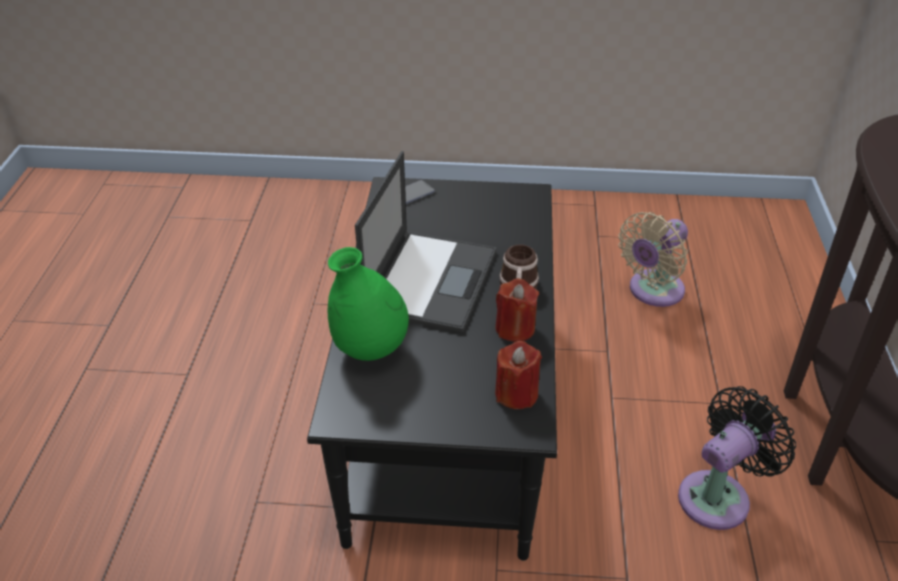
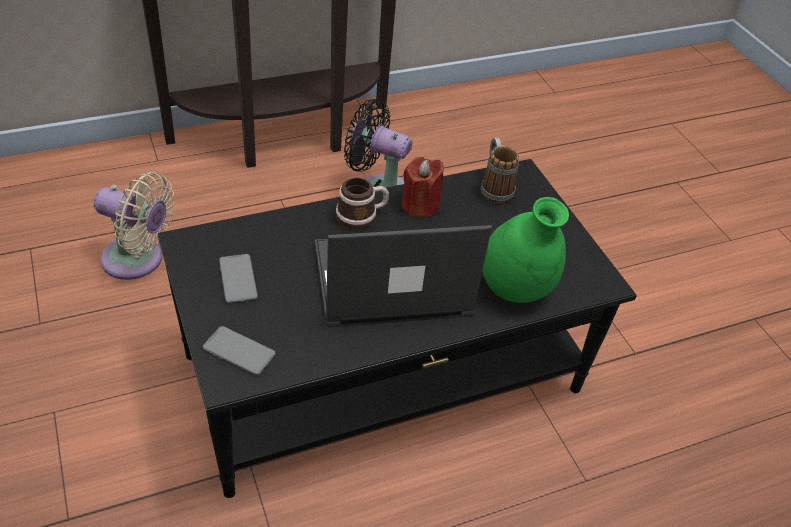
camera: 120 degrees left, 5 degrees up
red candle [495,341,542,409] -> mug [481,138,519,203]
none -> phone [219,254,258,303]

